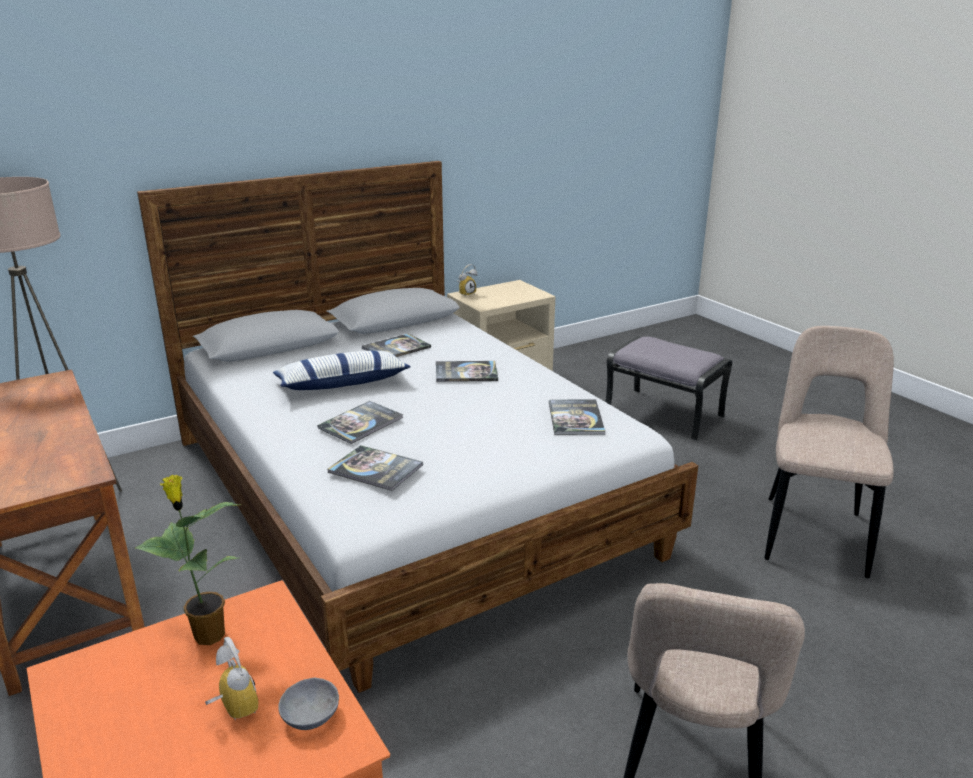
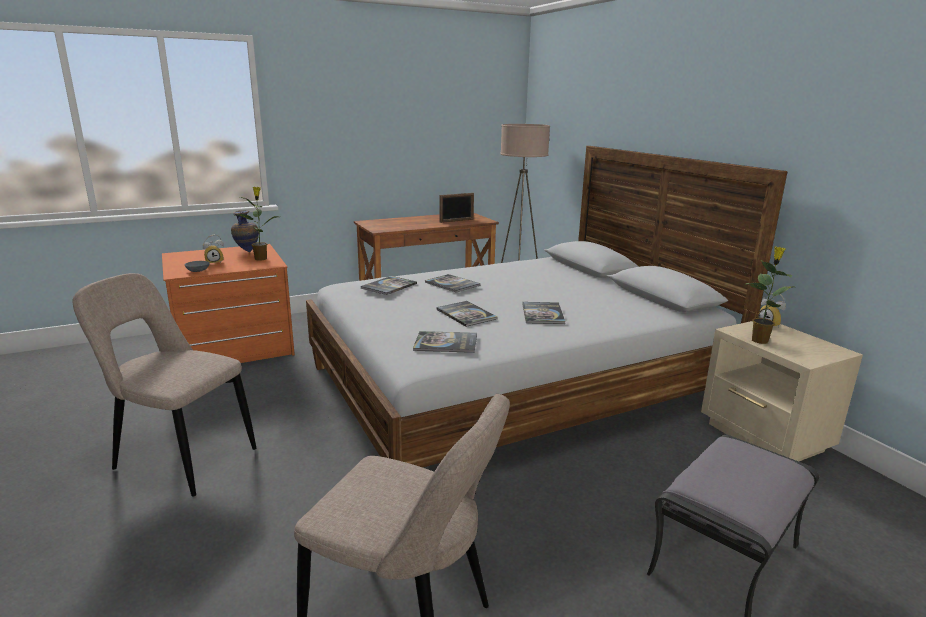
camera: 95 degrees right, 5 degrees down
pillow [273,351,411,390] -> none
book [362,334,431,357] -> book moved to [437,301,498,327]
none -> vase [231,210,259,252]
none -> picture frame [440,193,474,223]
none -> potted plant [746,247,793,344]

